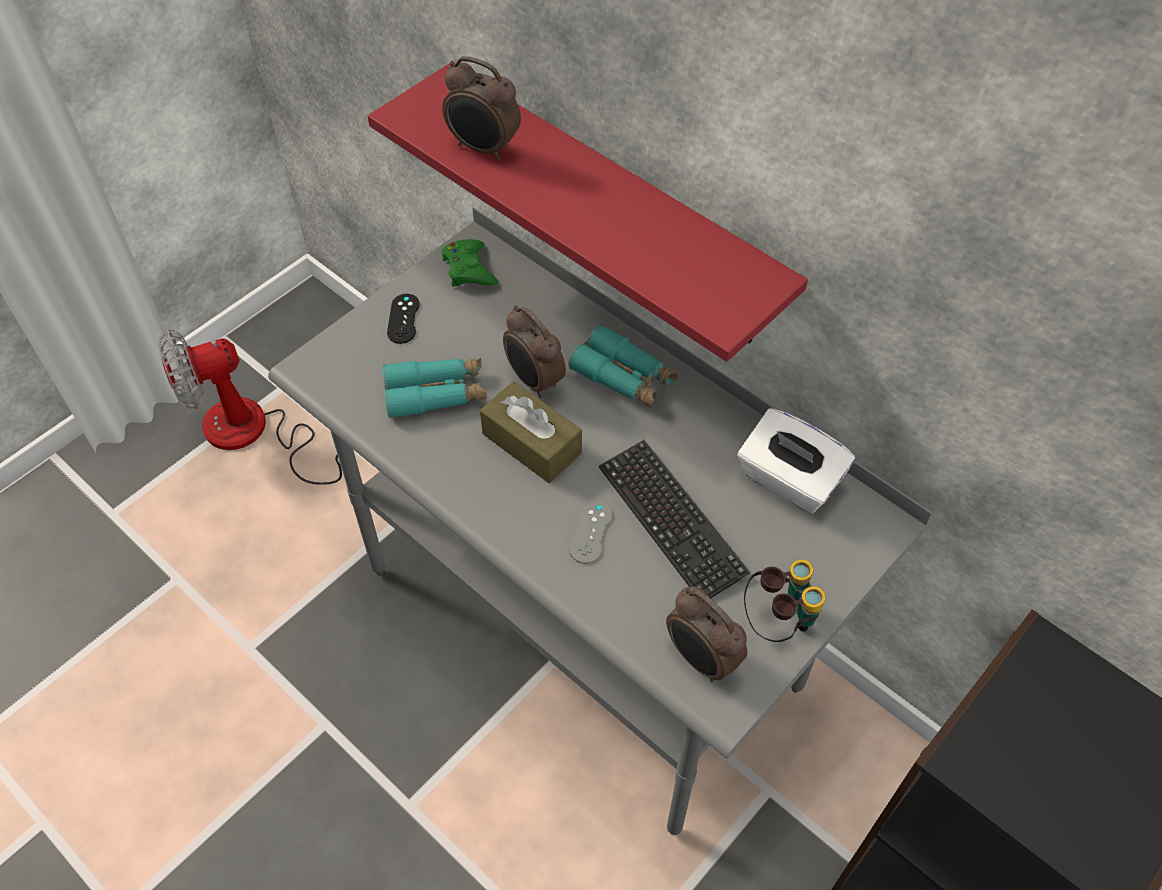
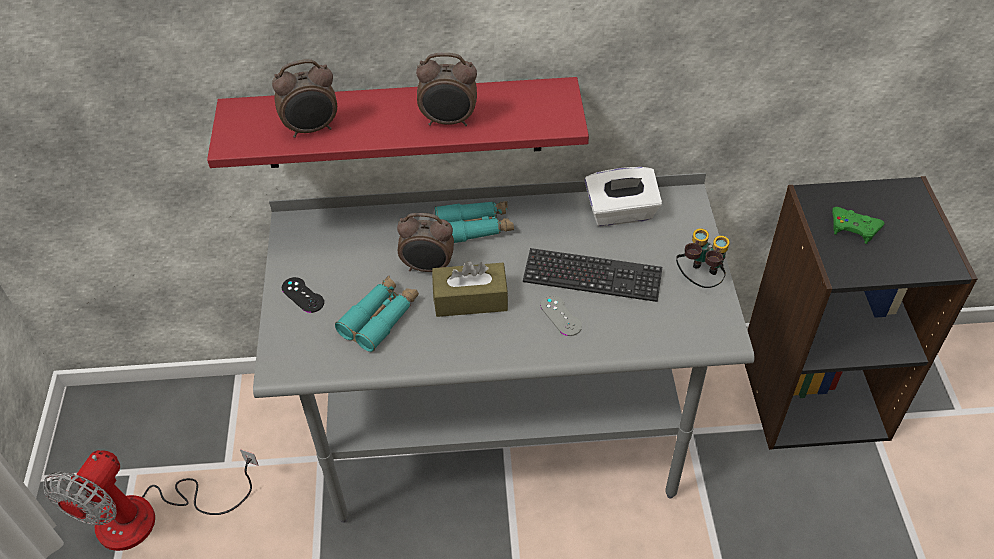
camera: 45 degrees left, 5 degrees down
green game controller [442,239,499,287] -> green game controller moved to [832,207,884,244]
alarm clock [666,587,747,682] -> alarm clock moved to [416,53,477,126]

